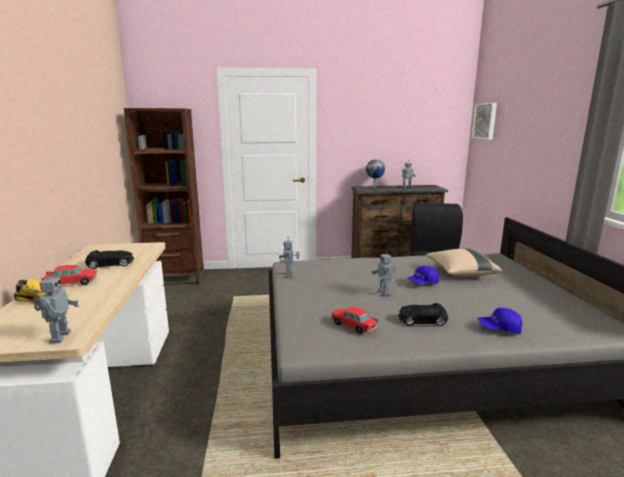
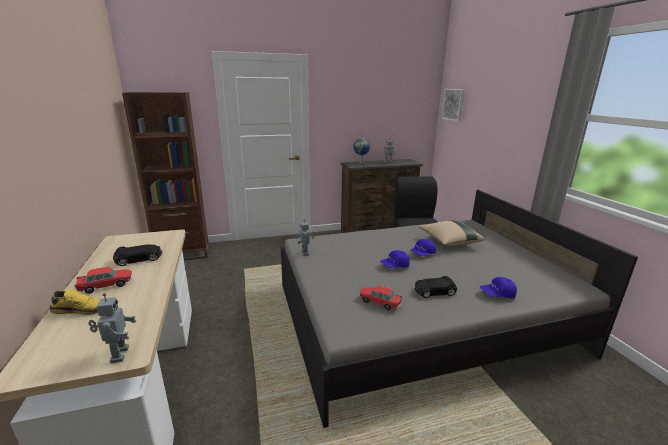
camera: 10 degrees left, 5 degrees up
toy robot [372,250,397,296] -> blue cap [380,250,410,268]

